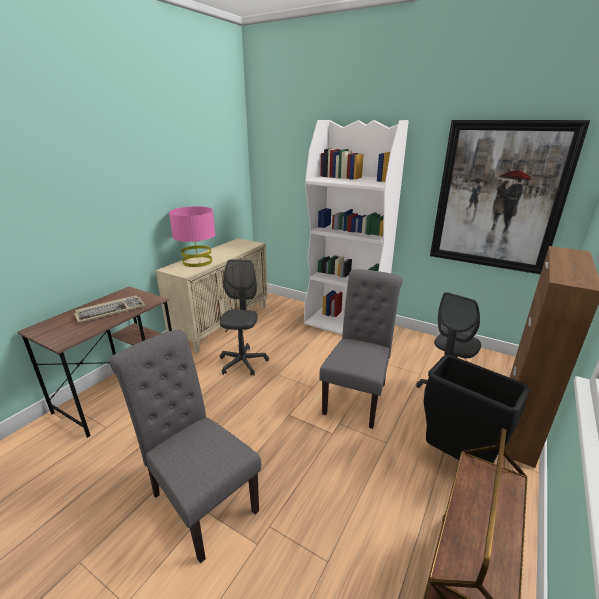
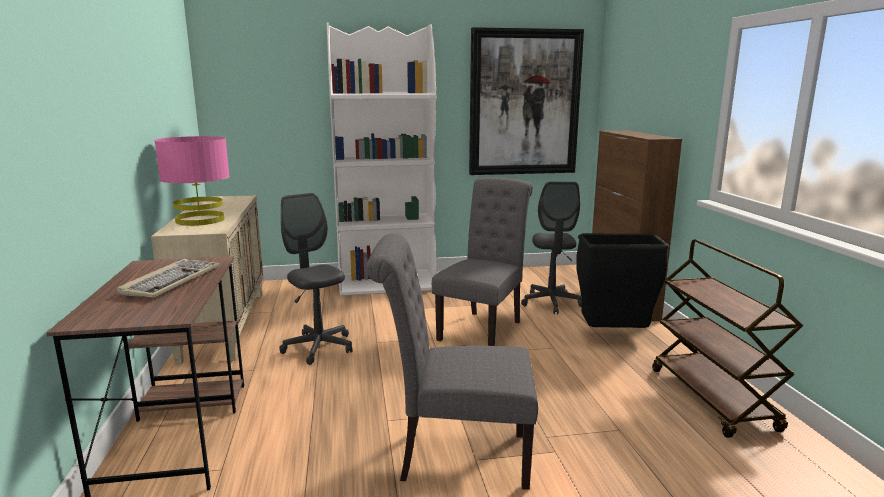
camera: 40 degrees left, 10 degrees down
grey chair [319,269,402,429] -> grey chair turned 45 degrees clockwise [432,177,533,346]

